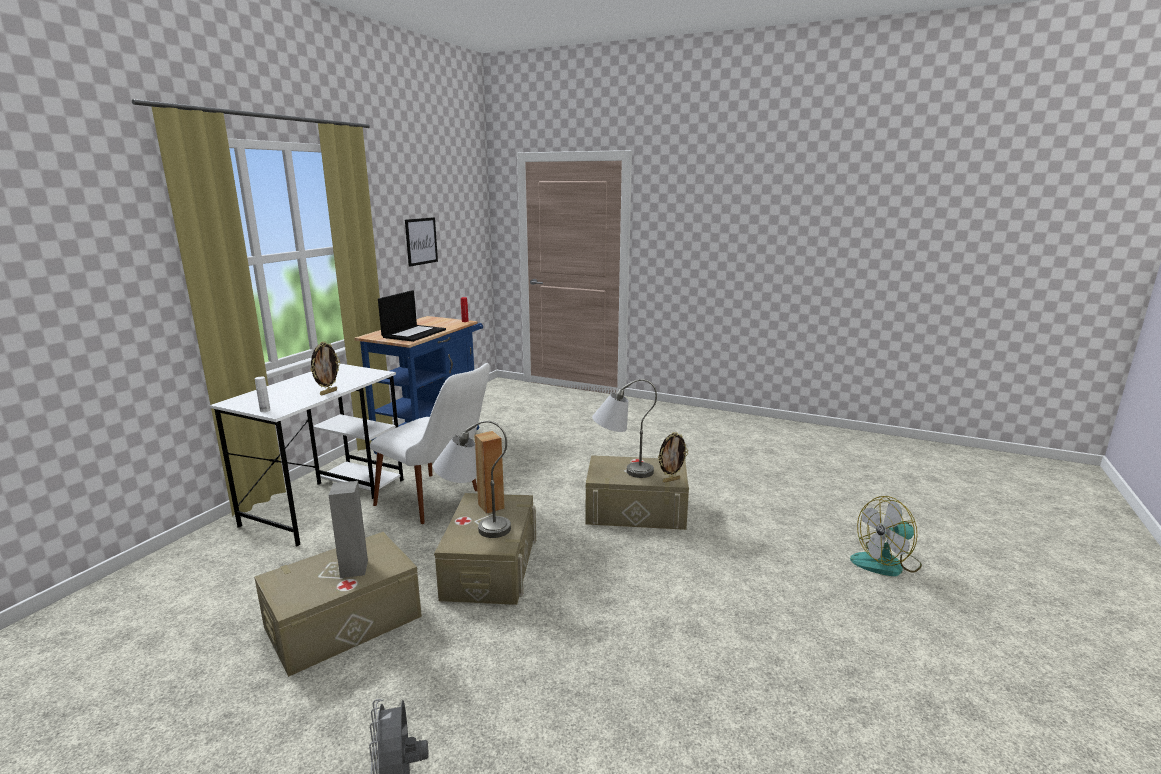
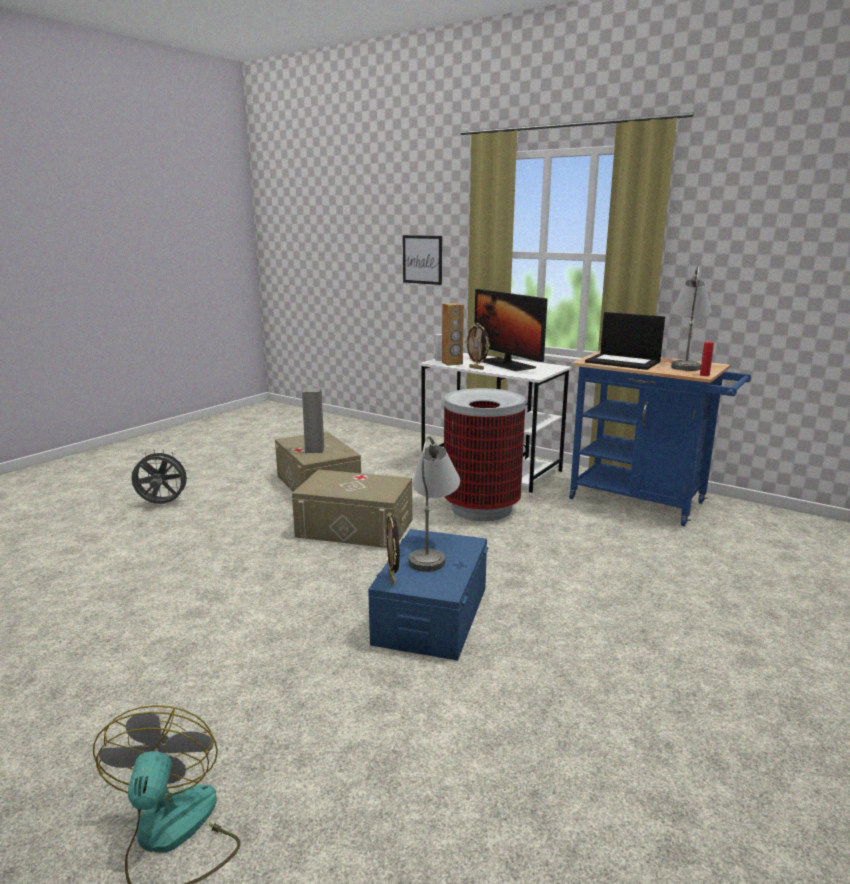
camera: 100 degrees right, 0 degrees up
white chair [370,363,490,524] -> trash can [444,388,526,521]
picture [405,217,438,267] -> picture moved to [403,235,442,285]
grey table lamp [433,421,511,538] -> grey table lamp moved to [671,265,711,371]
brown speaker [474,431,505,514] -> brown speaker moved to [442,303,464,366]
beige storage box [586,455,689,530] -> blue storage box [368,529,489,661]
none -> monitor [475,289,547,371]

